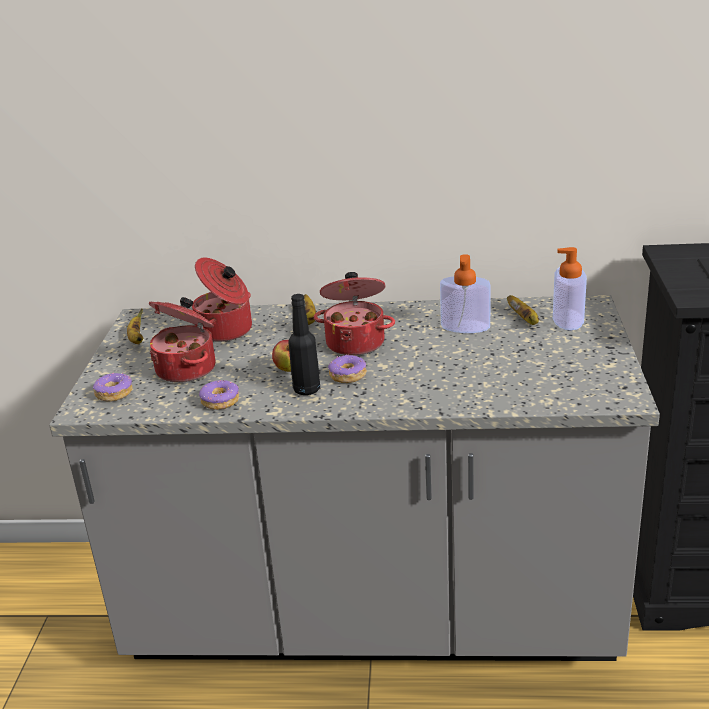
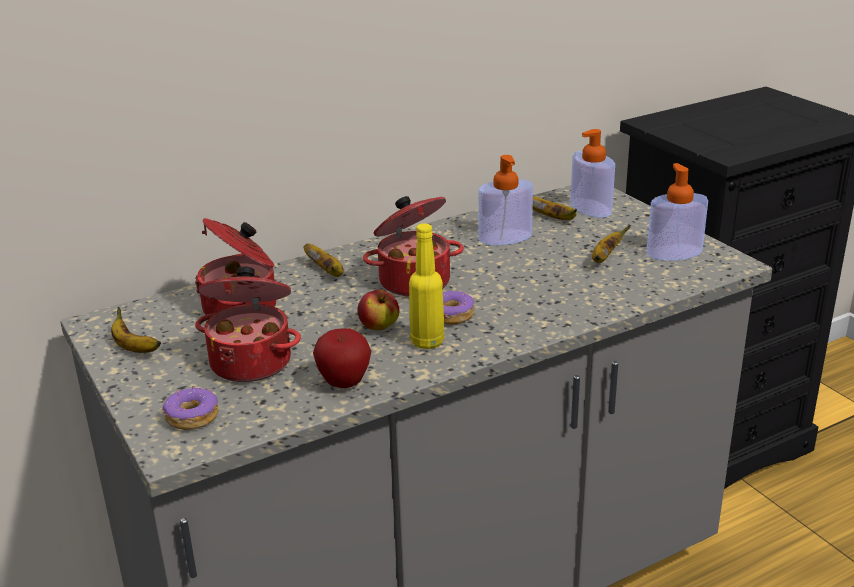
camera: 35 degrees left, 0 degrees up
donut [199,380,239,410] -> apple [313,328,372,388]
black bottle [288,294,320,395] -> yellow bottle [409,223,444,349]
none -> banana [592,225,631,263]
none -> soap dispenser [647,163,708,261]

